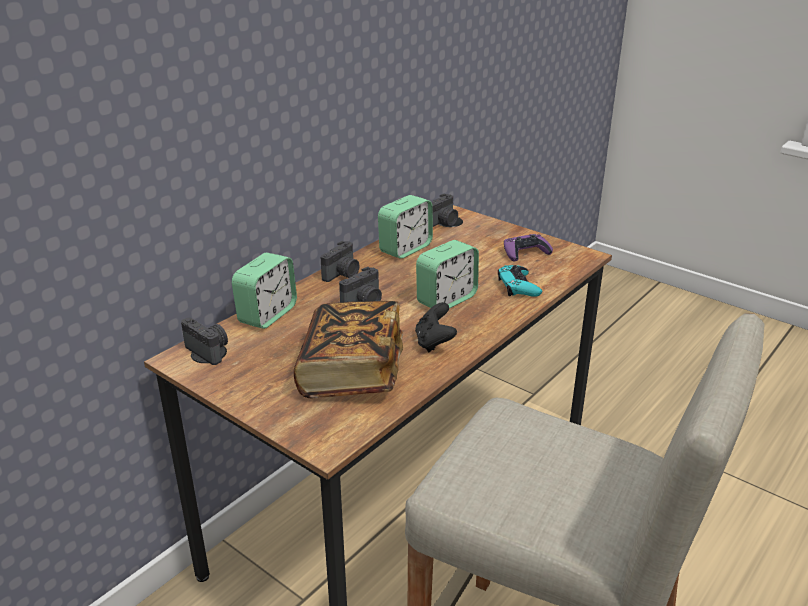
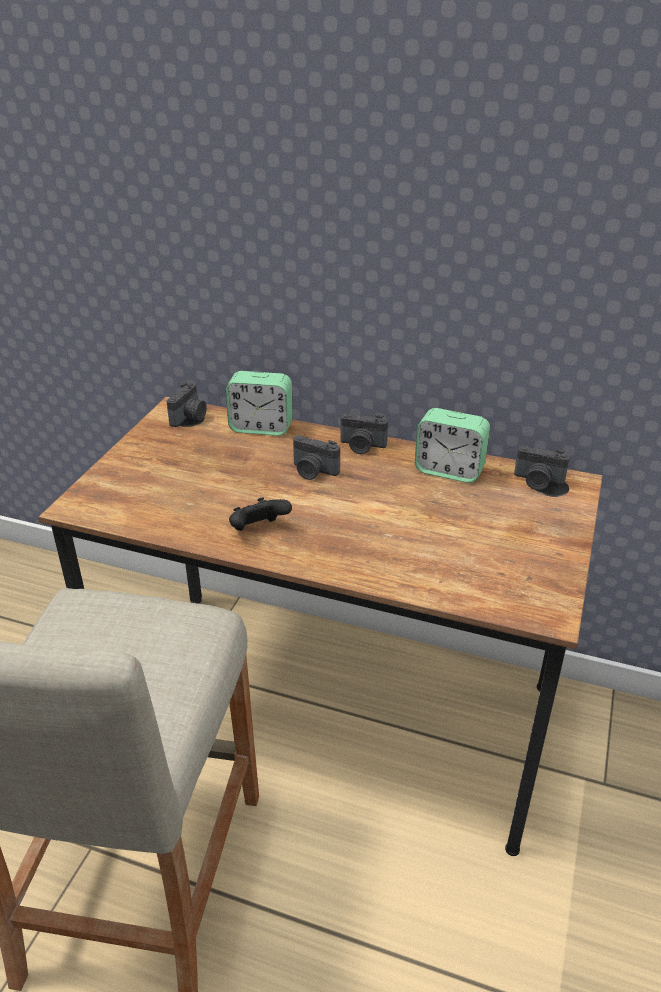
camera: 70 degrees right, 5 degrees up
book [294,301,403,398] -> none
alarm clock [416,240,479,308] -> none
turquoise game controller [498,265,542,297] -> none
purple game controller [504,234,553,261] -> none

